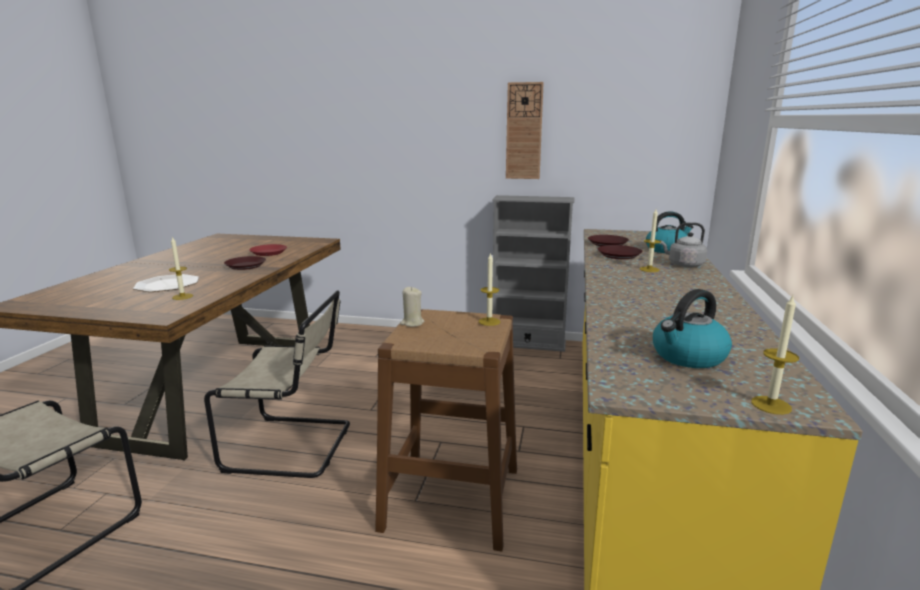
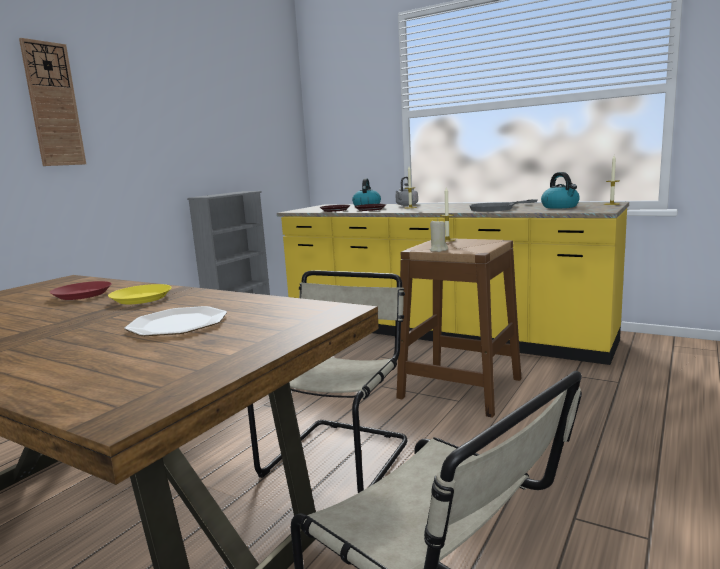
camera: 70 degrees left, 5 degrees down
candle [169,236,193,300] -> none
brown plate [224,256,266,270] -> yellow plate [108,284,172,304]
wall clock [506,82,544,179] -> wall clock moved to [19,38,86,166]
none -> grey frying pan [469,199,538,212]

